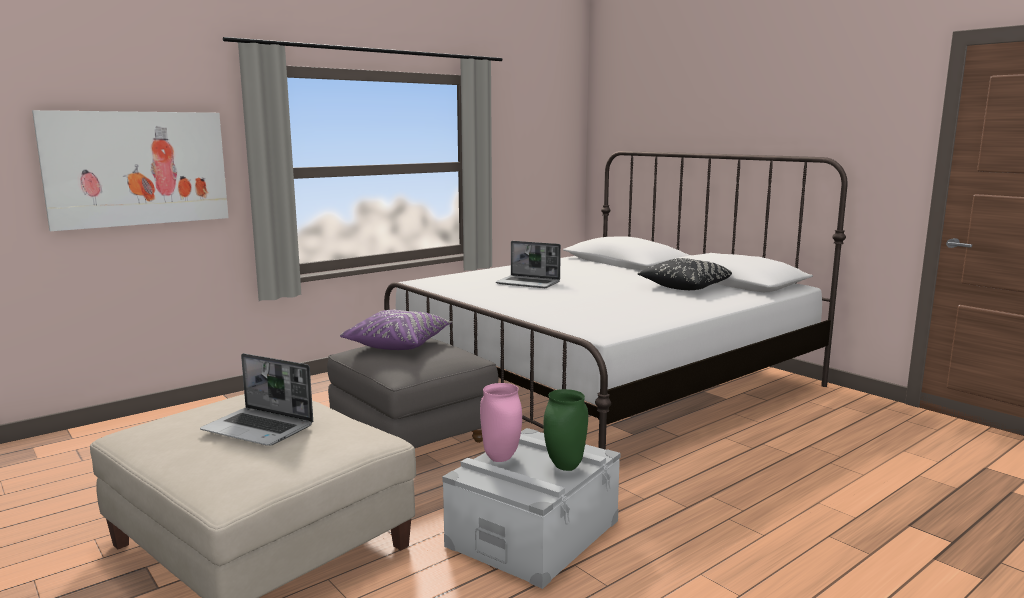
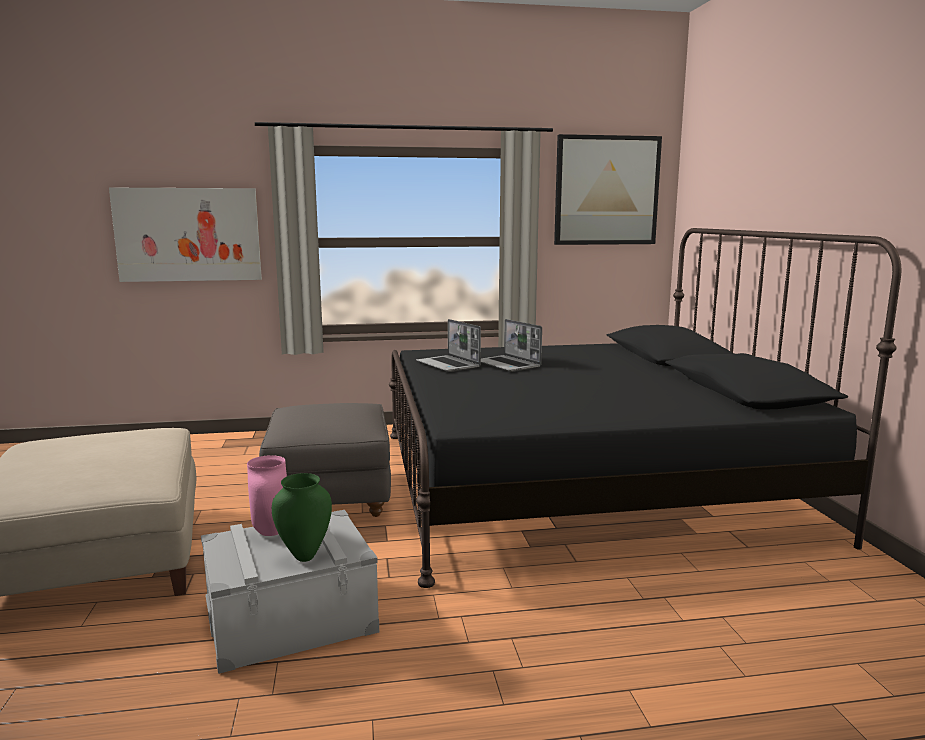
camera: 30 degrees right, 0 degrees up
laptop [200,353,313,446] -> laptop moved to [416,319,481,372]
purple pillow [340,310,452,350] -> none
white bed [384,151,848,450] -> black bed [389,228,902,588]
black pillow [638,258,732,290] -> none
none -> picture [554,134,662,245]

